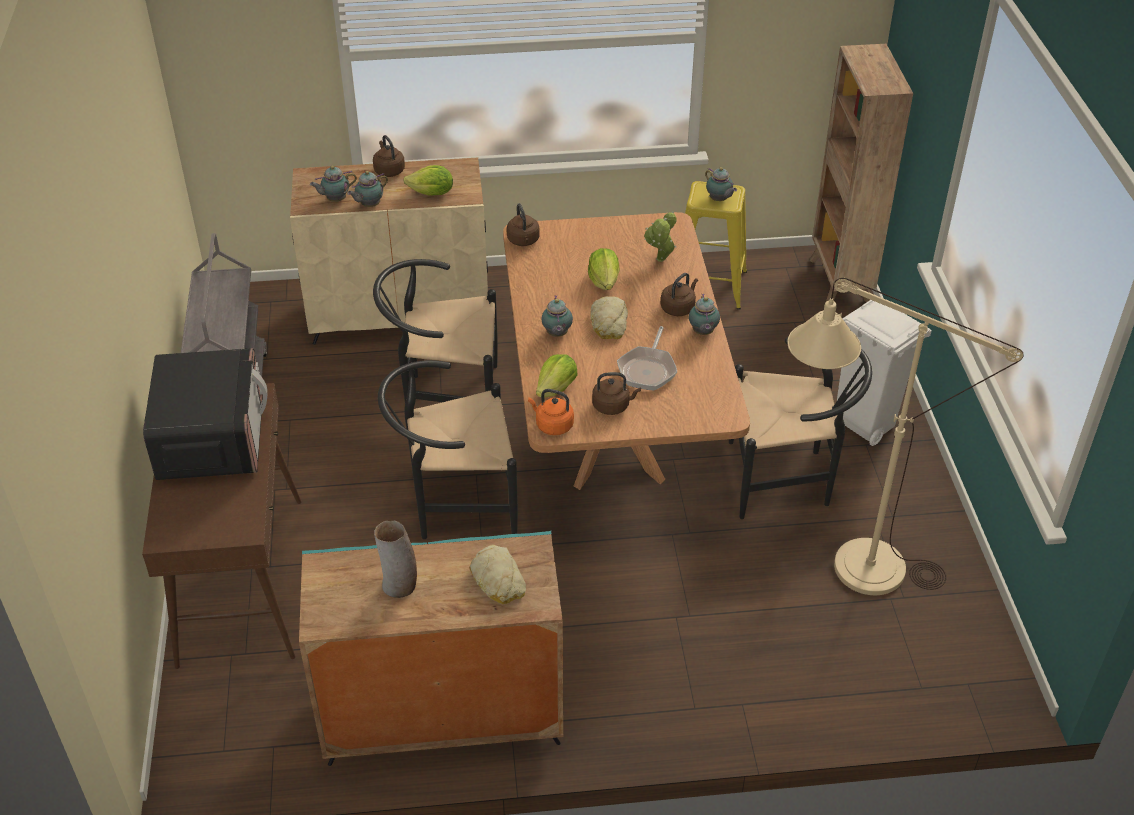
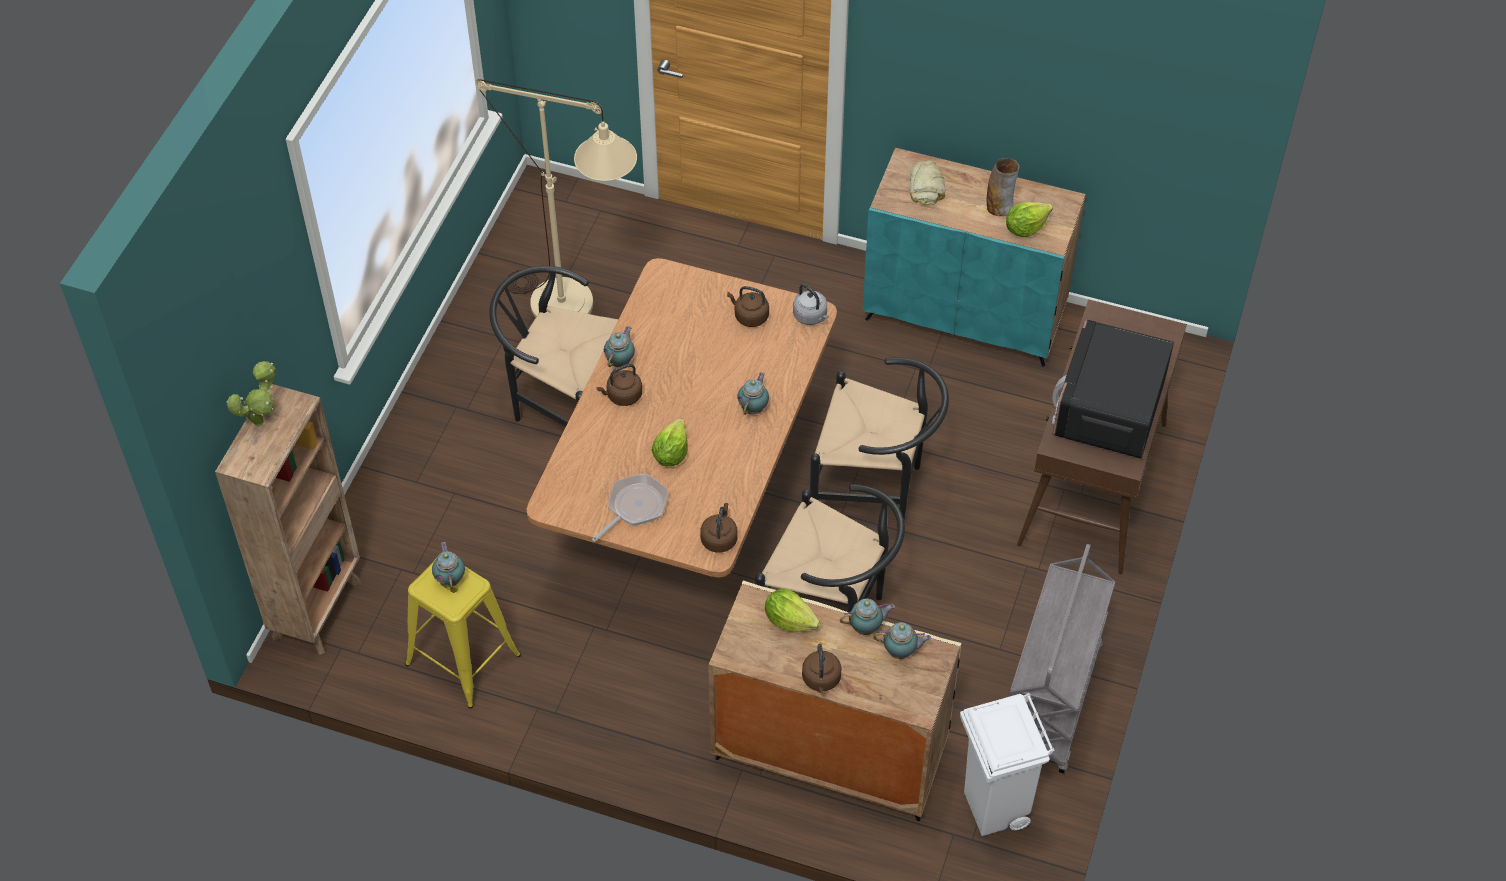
camera: 155 degrees left, 10 degrees up
orange kettle [528,389,574,435] -> grey kettle [793,284,829,325]
lettuce [536,354,577,398] -> lettuce moved to [1006,202,1053,237]
bread [590,296,628,339] -> none
frying pan [617,326,677,391] -> frying pan moved to [592,473,668,542]
potted plant [644,211,676,262] -> potted plant moved to [227,361,276,427]
white trash can [837,300,932,446] -> white trash can moved to [960,693,1055,836]

